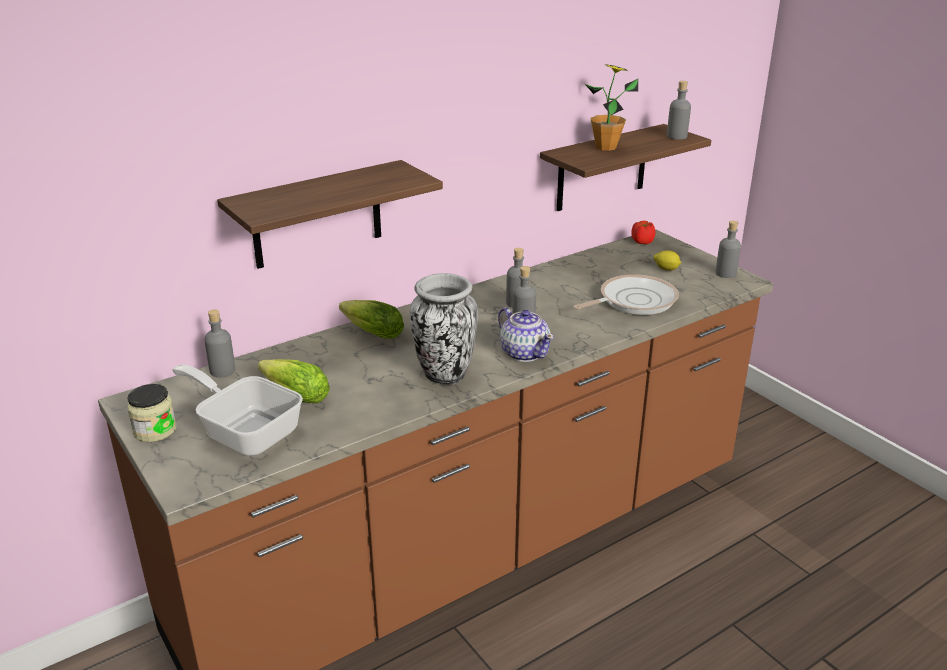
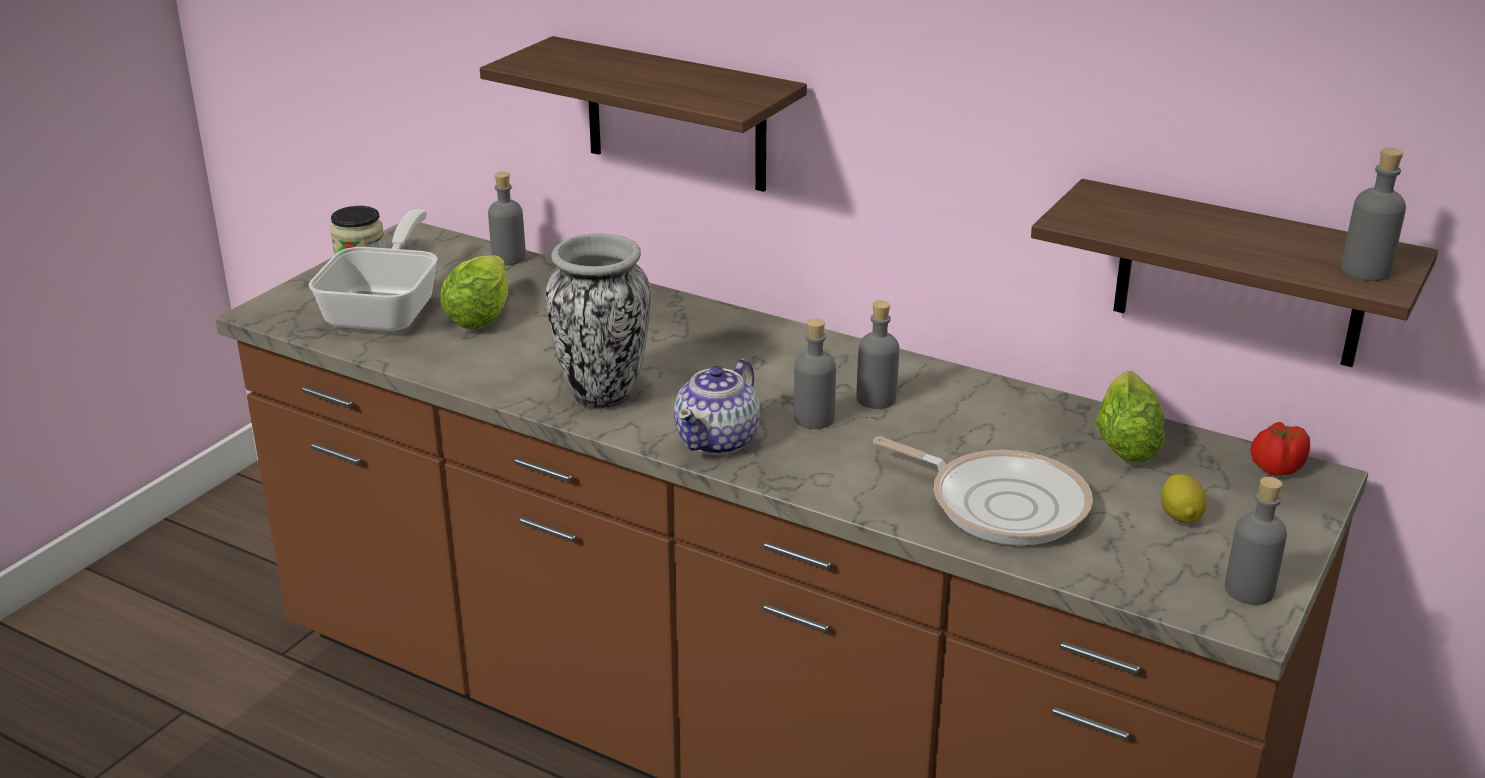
camera: 65 degrees right, 0 degrees up
lettuce [339,300,404,339] -> lettuce moved to [1096,371,1165,463]
potted plant [585,64,638,151] -> none

